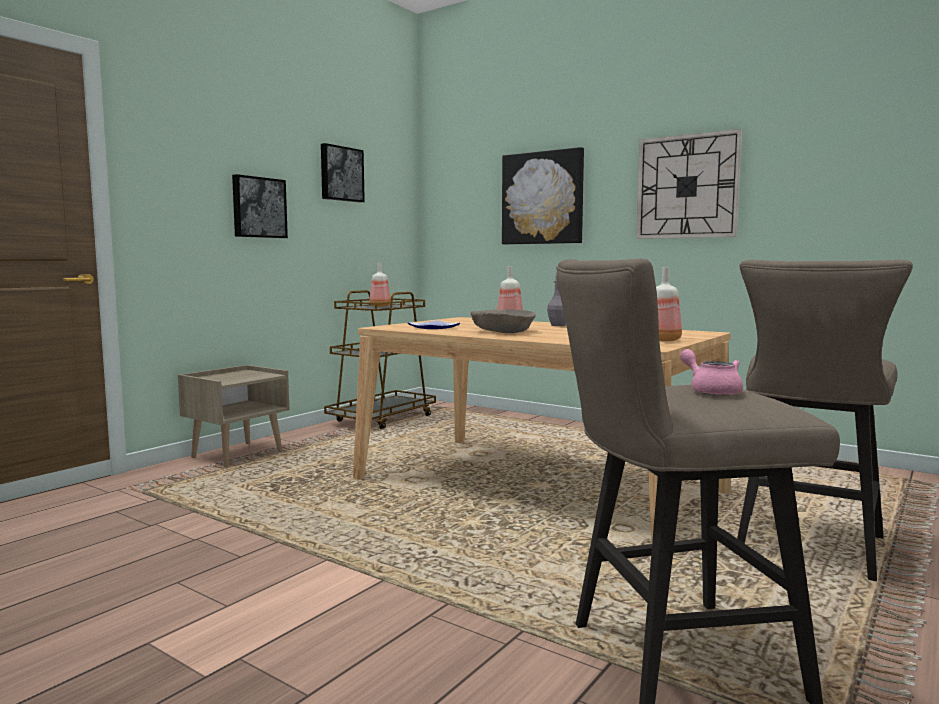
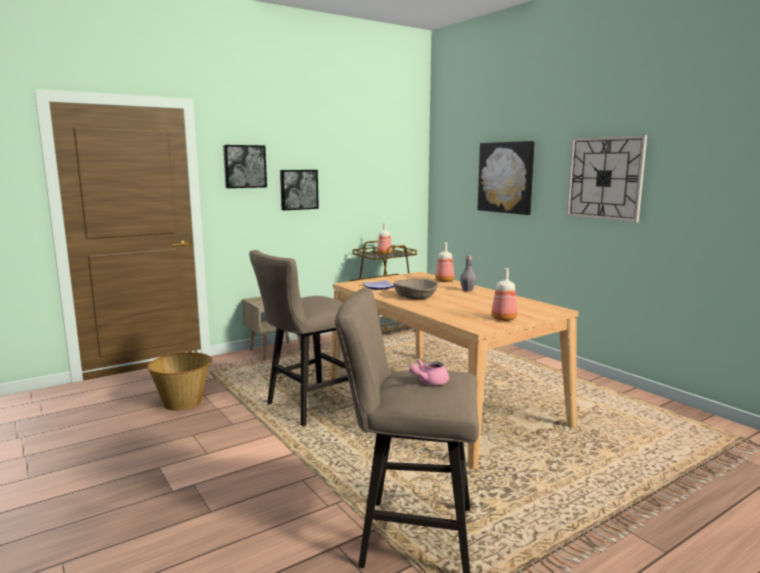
camera: 20 degrees right, 5 degrees up
picture [321,143,365,203] -> picture moved to [223,145,267,188]
pink teapot [680,349,743,396] -> pink teapot turned 120 degrees counterclockwise [409,359,449,385]
beige stool [737,260,913,581] -> beige stool moved to [249,250,348,426]
none -> basket [147,352,212,411]

